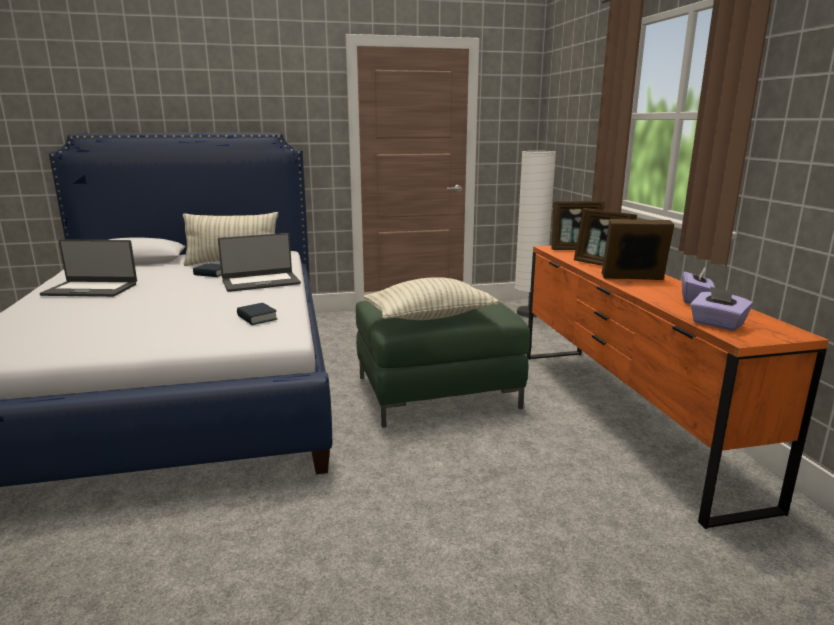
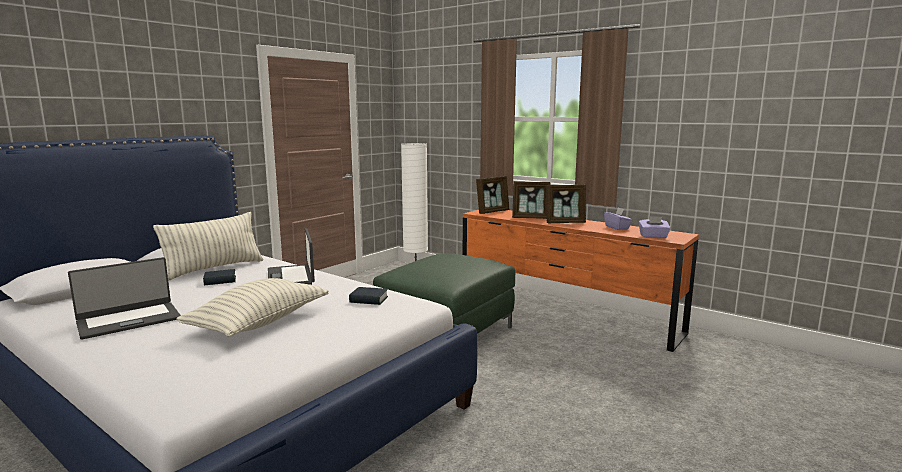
camera: 40 degrees left, 5 degrees down
laptop [218,233,301,292] -> laptop turned 135 degrees clockwise [268,228,315,285]
pillow [363,277,499,320] -> pillow moved to [176,278,329,337]
picture frame [602,219,674,280] -> picture frame turned 150 degrees counterclockwise [547,185,586,223]

